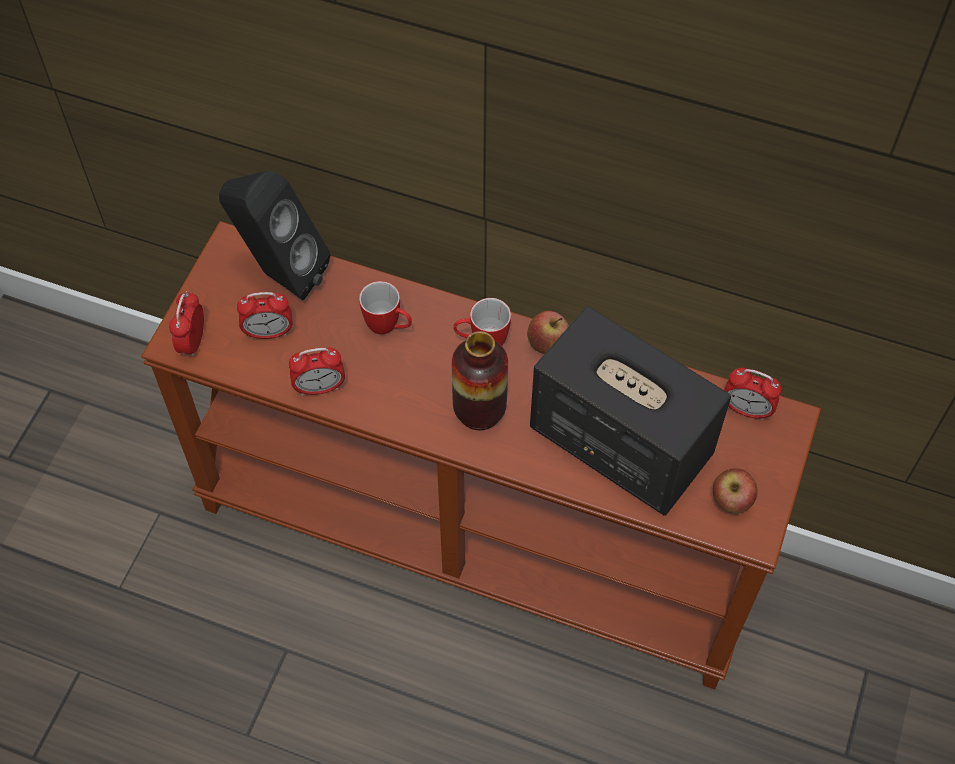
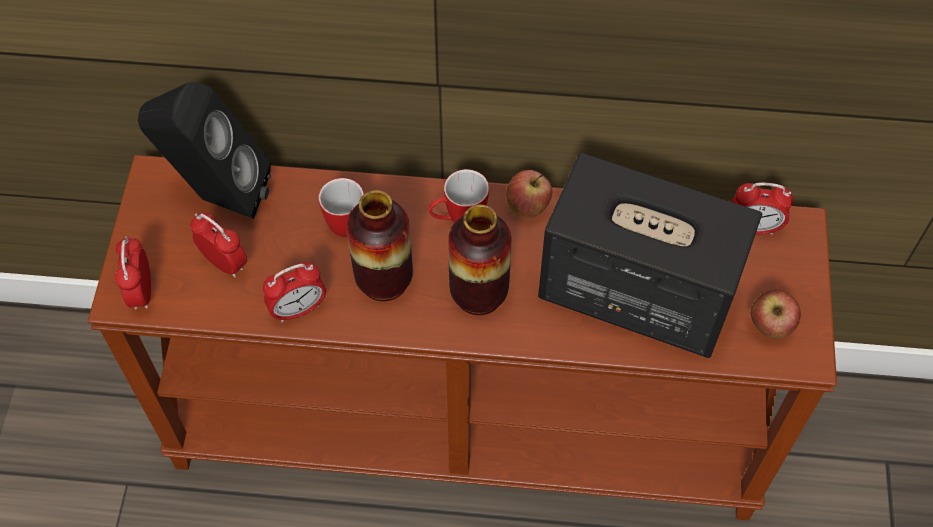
camera: 15 degrees left, 0 degrees up
alarm clock [237,292,293,339] -> alarm clock turned 120 degrees counterclockwise [190,213,247,278]
none -> vase [346,190,413,301]

